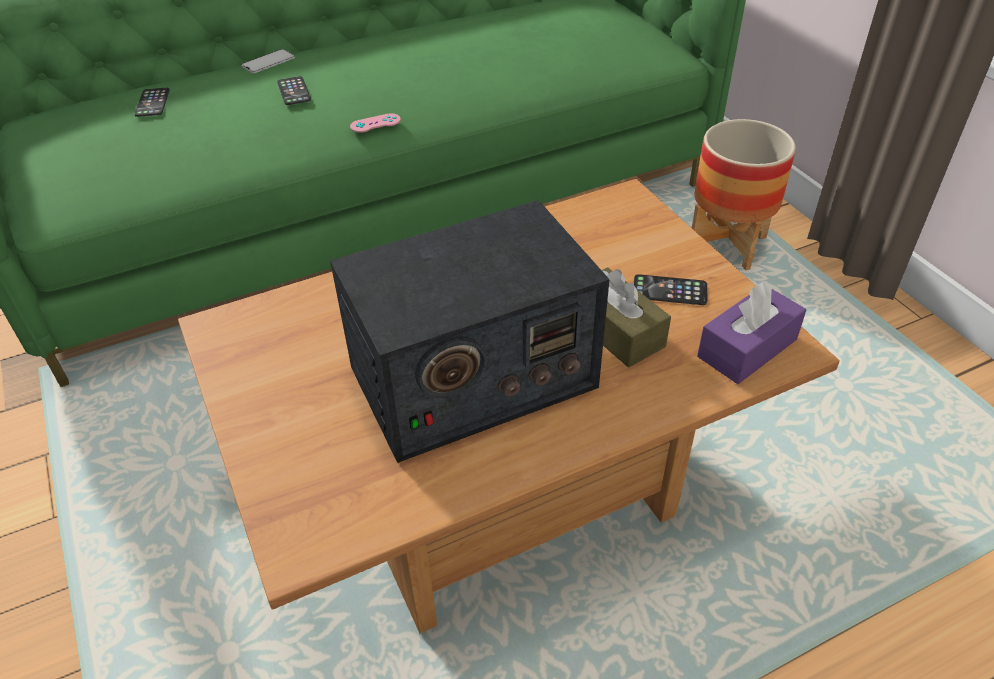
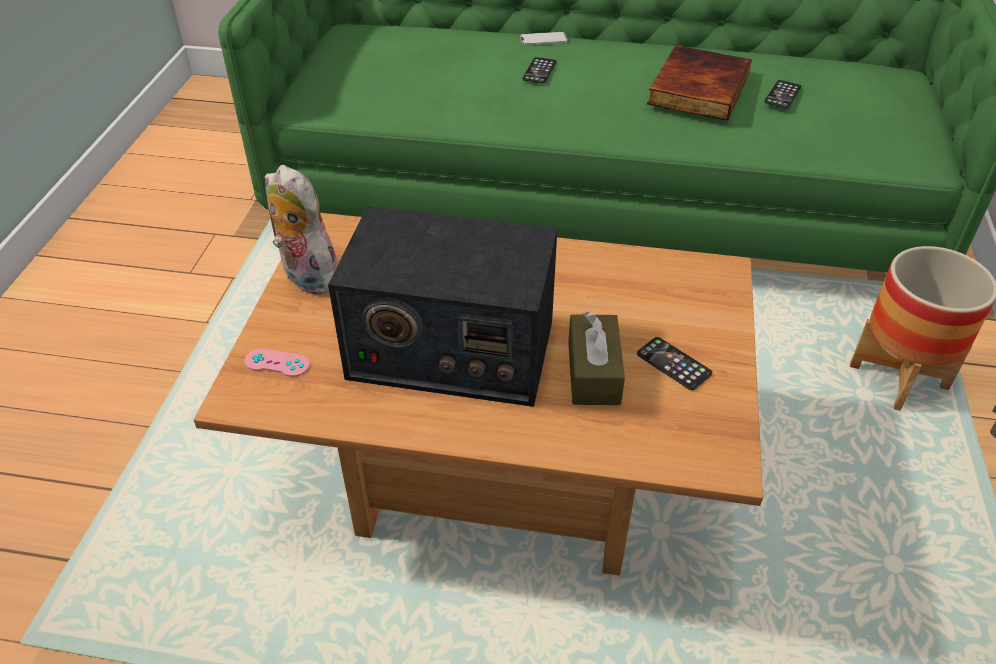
camera: 35 degrees right, 0 degrees up
phone [134,88,170,117] -> phone moved to [764,80,801,109]
pink game controller [350,113,401,133] -> pink game controller moved to [245,349,310,377]
purple tissue box [697,281,806,384] -> none
none -> plush toy [265,165,338,295]
none -> book [647,45,752,121]

